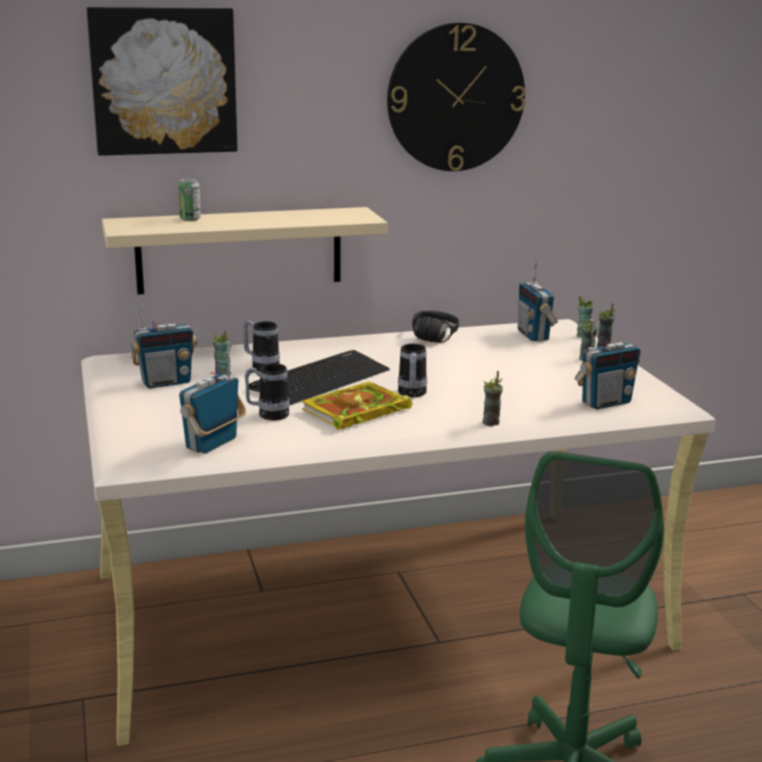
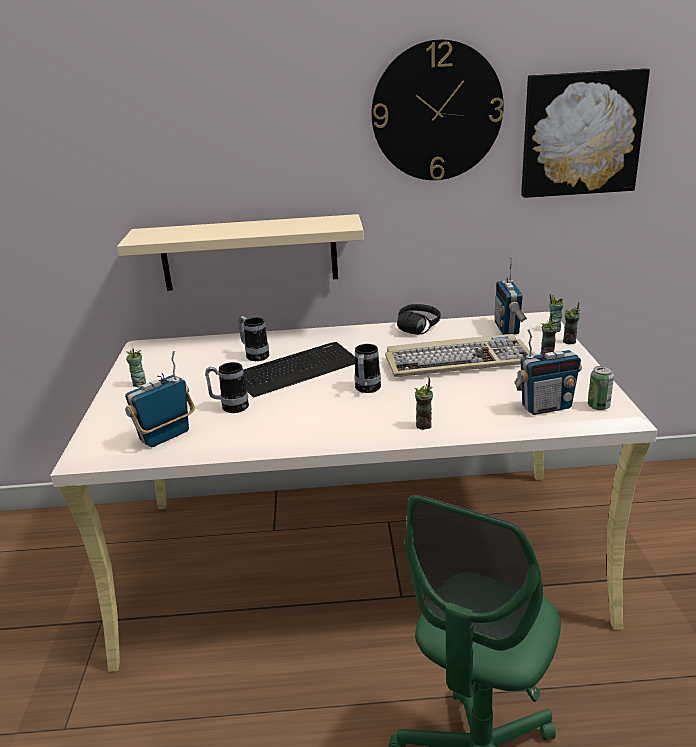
camera: 15 degrees right, 5 degrees up
picture [87,7,237,156] -> picture moved to [521,68,650,198]
radio [131,300,197,388] -> none
can [178,178,201,221] -> can moved to [588,366,614,410]
cup [213,331,231,375] -> cup moved to [126,348,146,388]
book [302,381,412,430] -> none
none -> keyboard [385,334,534,377]

